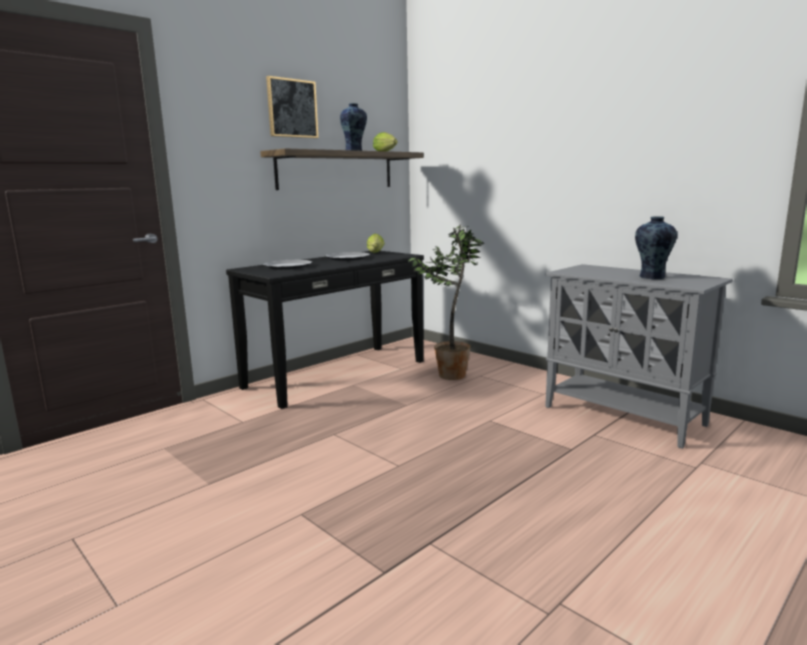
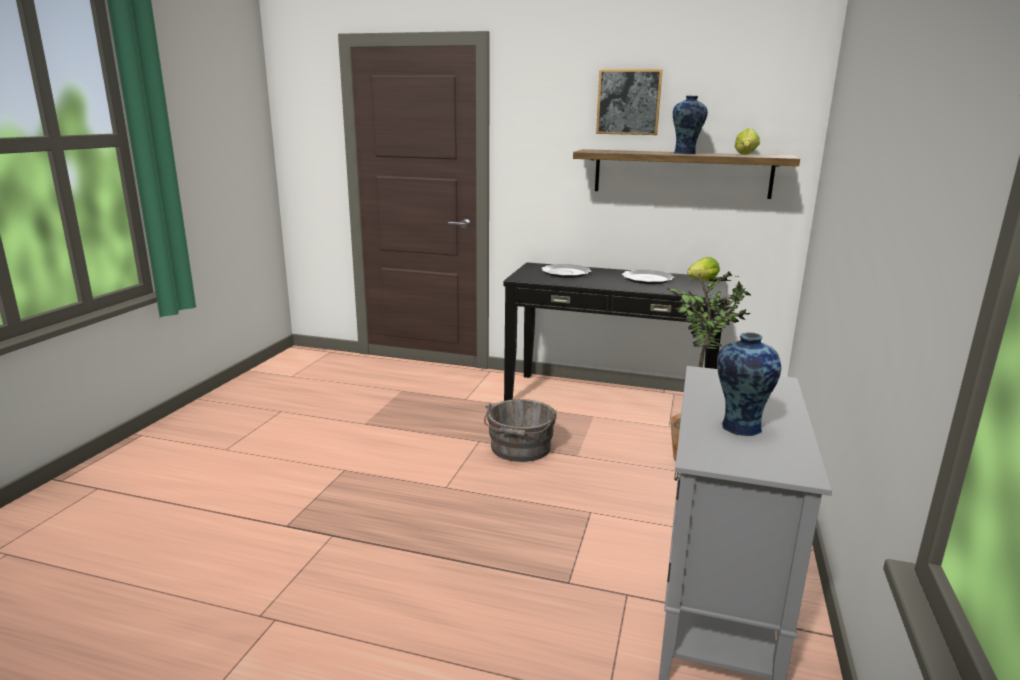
camera: 60 degrees right, 5 degrees up
none -> grey bucket [484,399,557,462]

